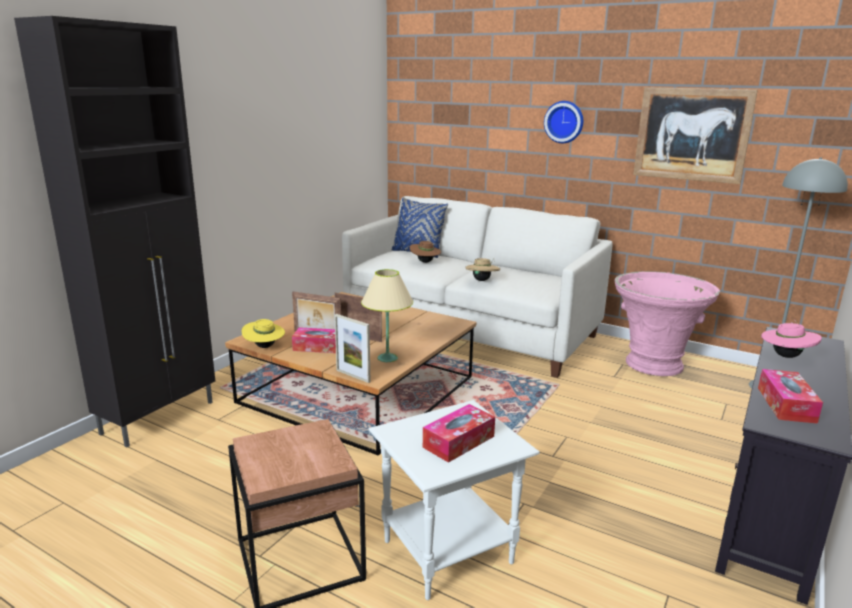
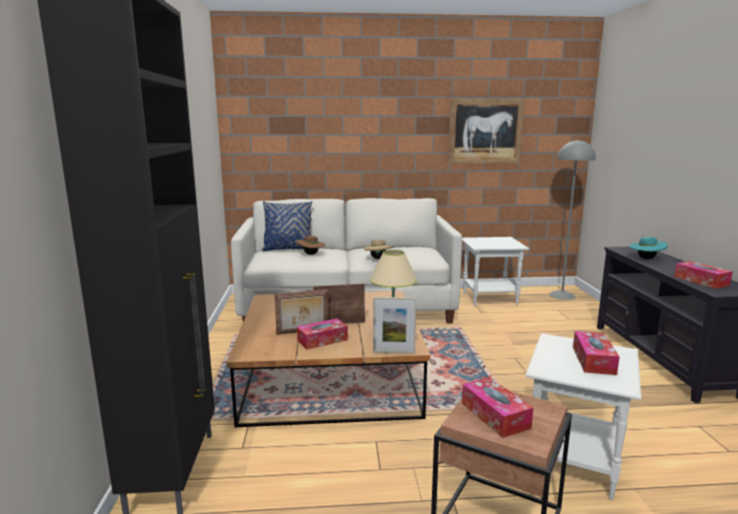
camera: 35 degrees left, 5 degrees down
yellow hat [242,319,285,348] -> none
wall clock [544,101,583,143] -> none
pink planter [615,271,720,376] -> white side table [462,237,529,306]
pink hat [761,320,822,358] -> turquoise hat [629,235,668,259]
none -> tissue box [462,377,533,438]

